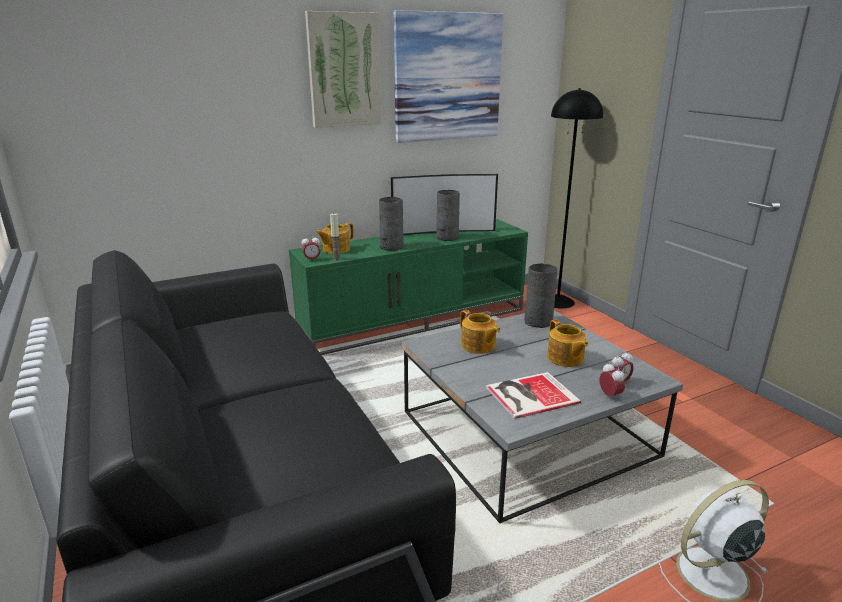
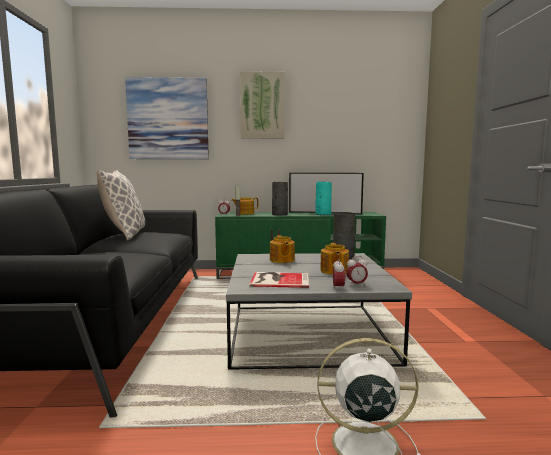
camera: 25 degrees right, 15 degrees down
picture [394,10,504,143] -> picture moved to [125,77,209,159]
grey vase [436,190,460,241] -> turquoise vase [315,182,332,215]
black floor lamp [551,88,603,309] -> none
none -> pillow [96,170,145,240]

